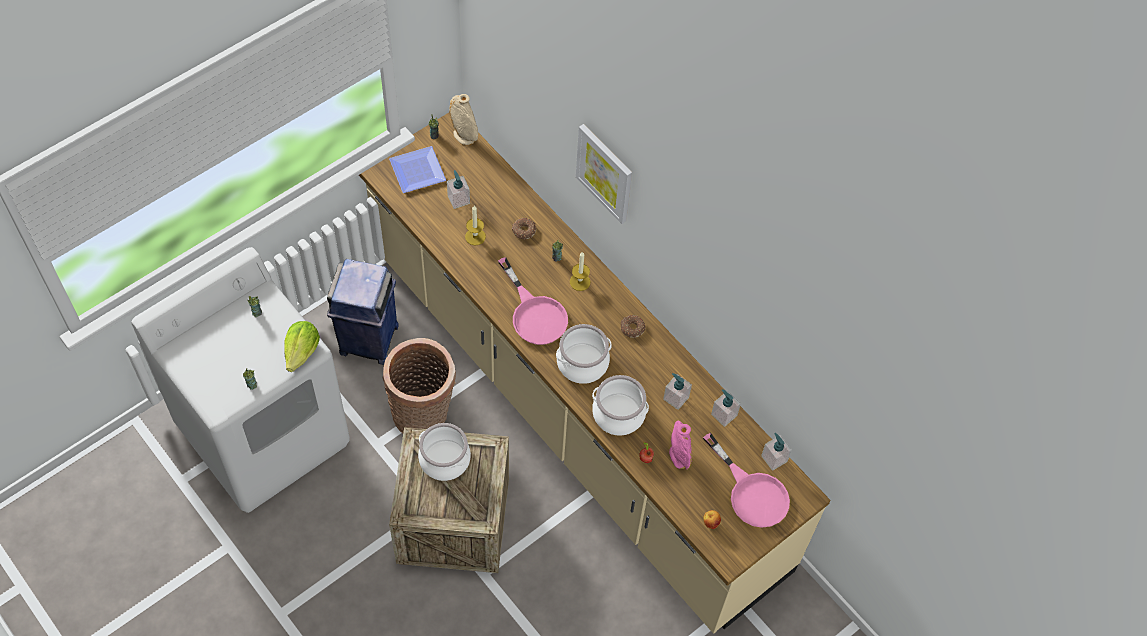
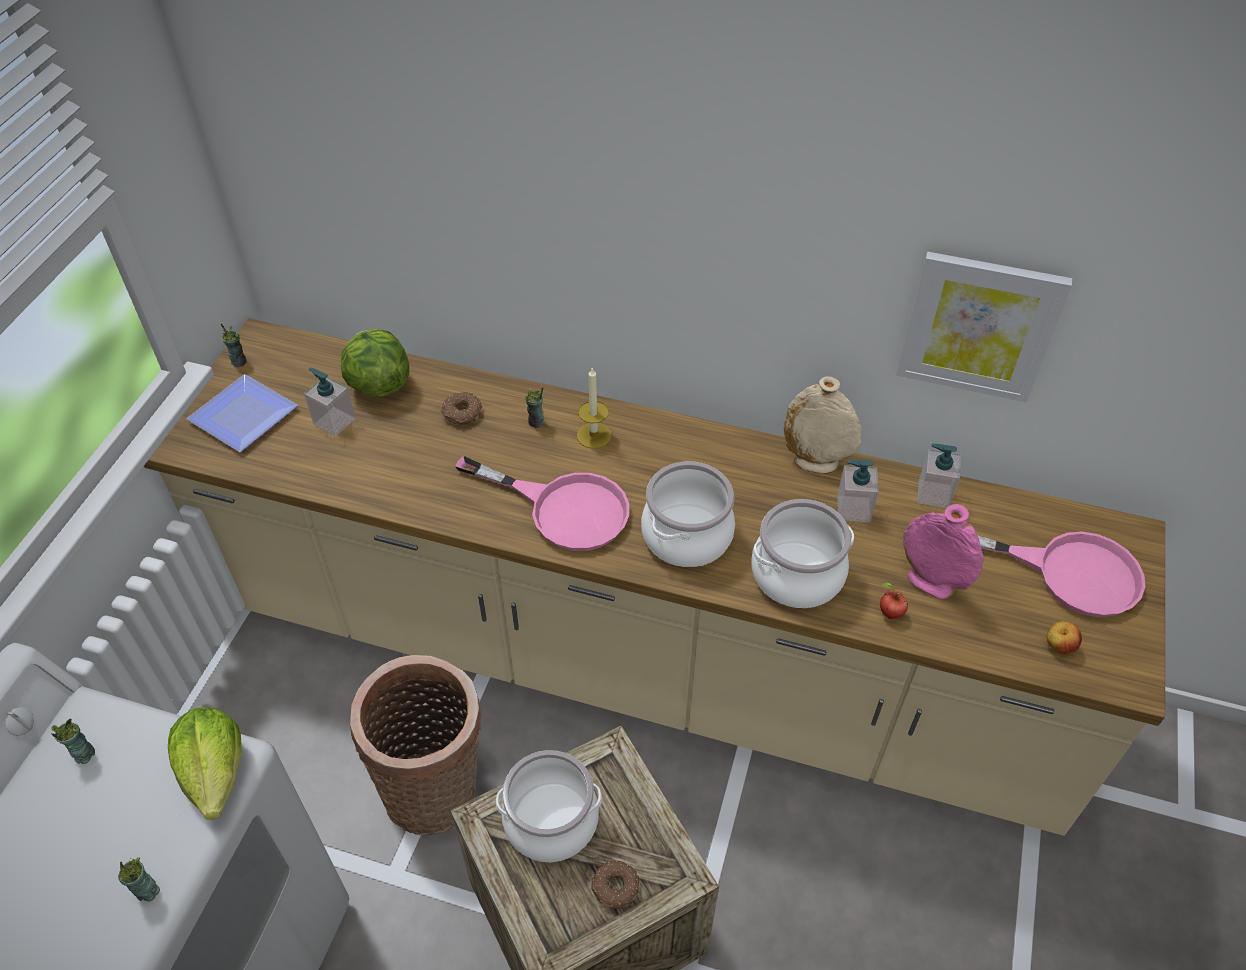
camera: 30 degrees left, 10 degrees down
blue trash can [327,259,399,365] -> none
beige vase [449,94,478,145] -> beige vase moved to [784,376,861,474]
candle [465,206,486,245] -> none
picture [576,124,632,224] -> picture moved to [896,252,1072,402]
donut [621,315,646,338] -> donut moved to [591,860,639,909]
soap dispenser [761,433,792,471] -> none
none -> lettuce [341,329,409,397]

